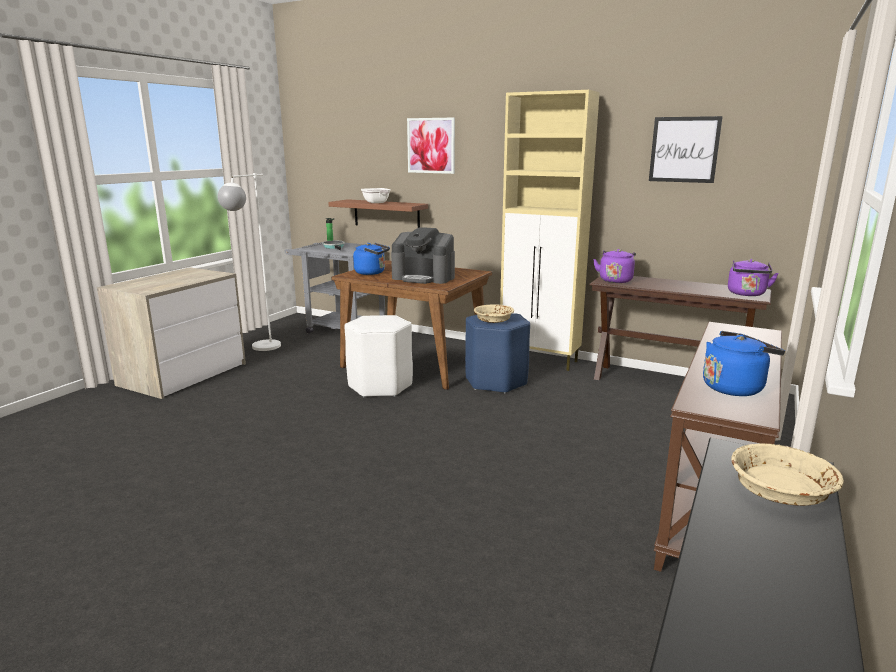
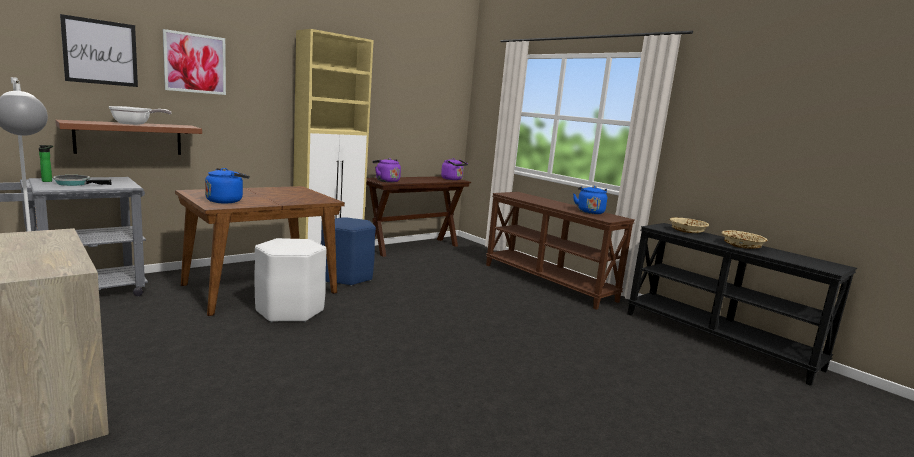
camera: 70 degrees left, 5 degrees down
coffee machine [391,227,455,284] -> none
beige bowl [474,304,514,323] -> beige bowl moved to [721,230,768,249]
picture [649,116,723,183] -> picture moved to [60,14,138,87]

